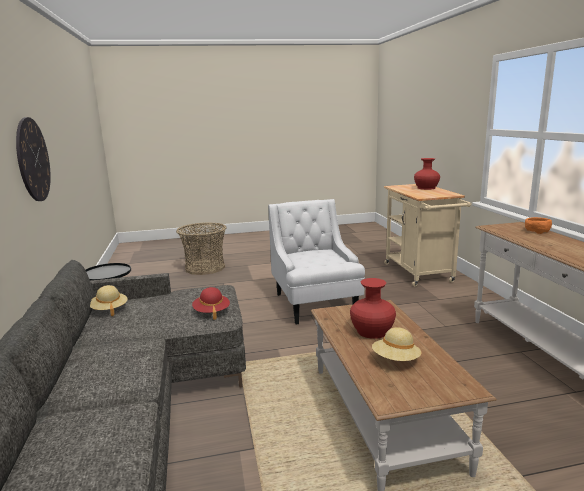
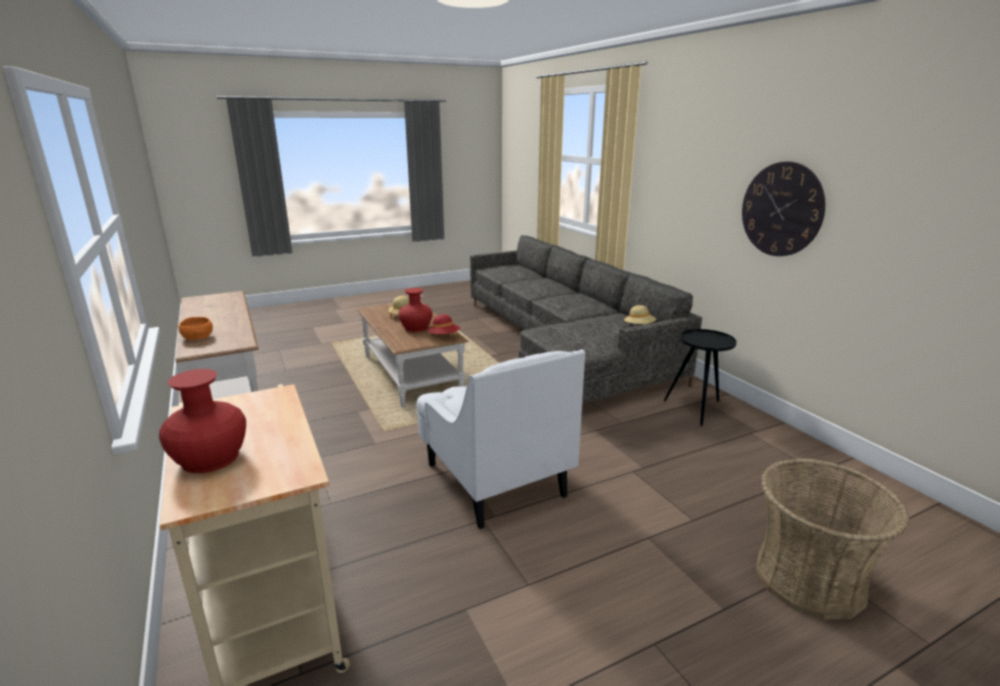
camera: 165 degrees right, 5 degrees up
red hat [192,287,230,320] -> red hat moved to [427,314,460,334]

